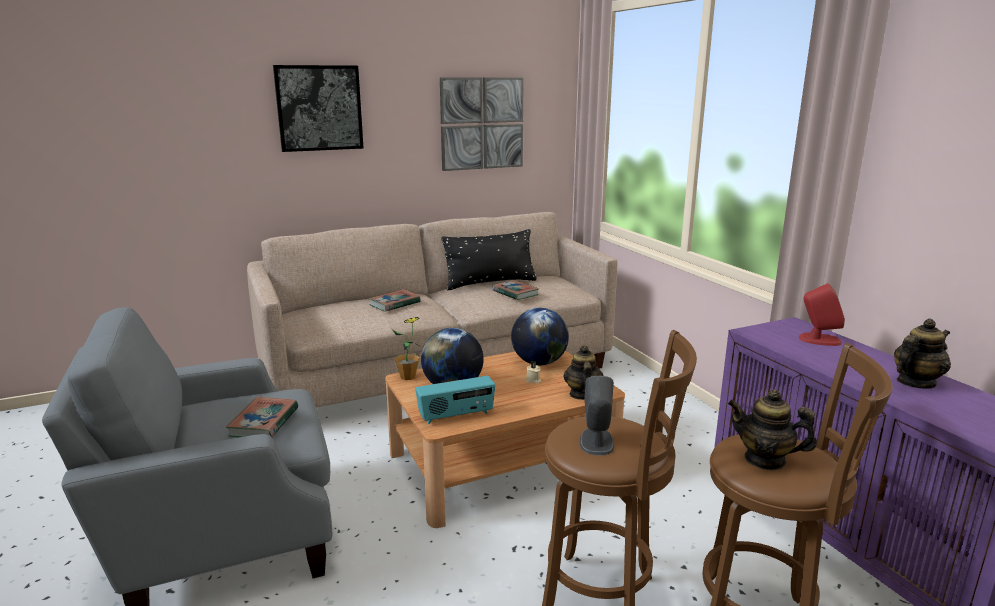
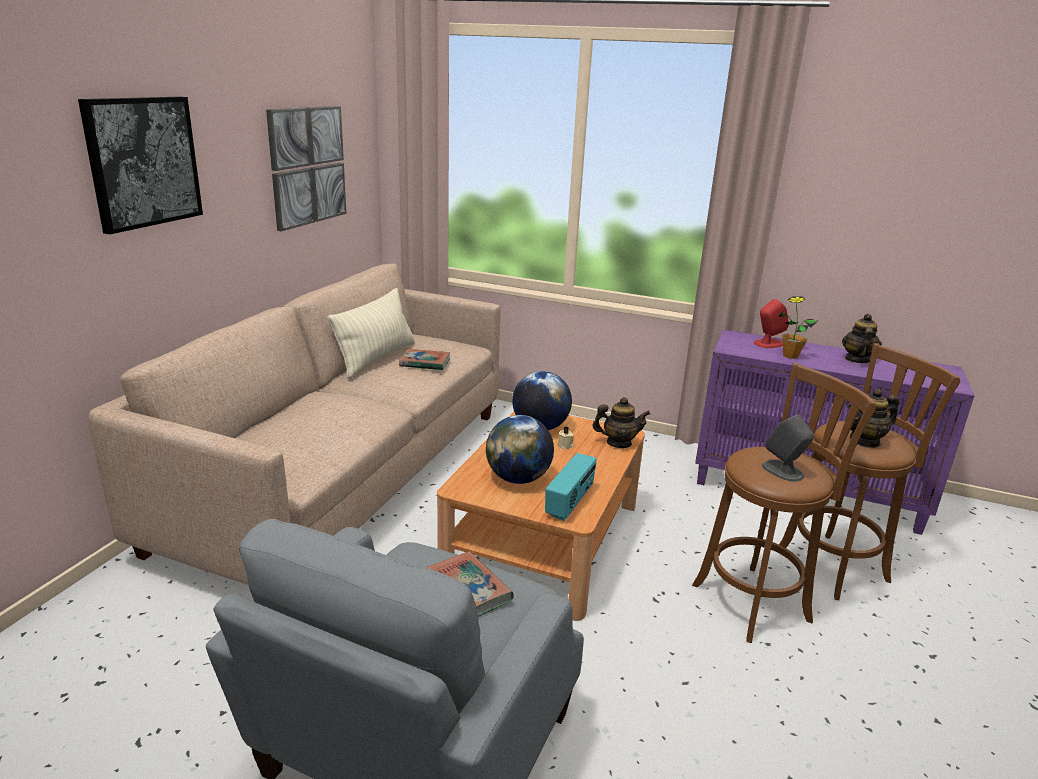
camera: 45 degrees left, 5 degrees up
book [369,289,421,312] -> none
potted plant [392,317,420,380] -> potted plant moved to [779,296,819,359]
black pillow [441,229,537,291] -> beige pillow [327,288,415,379]
teapot [563,345,603,400] -> teapot turned 135 degrees clockwise [592,397,650,448]

